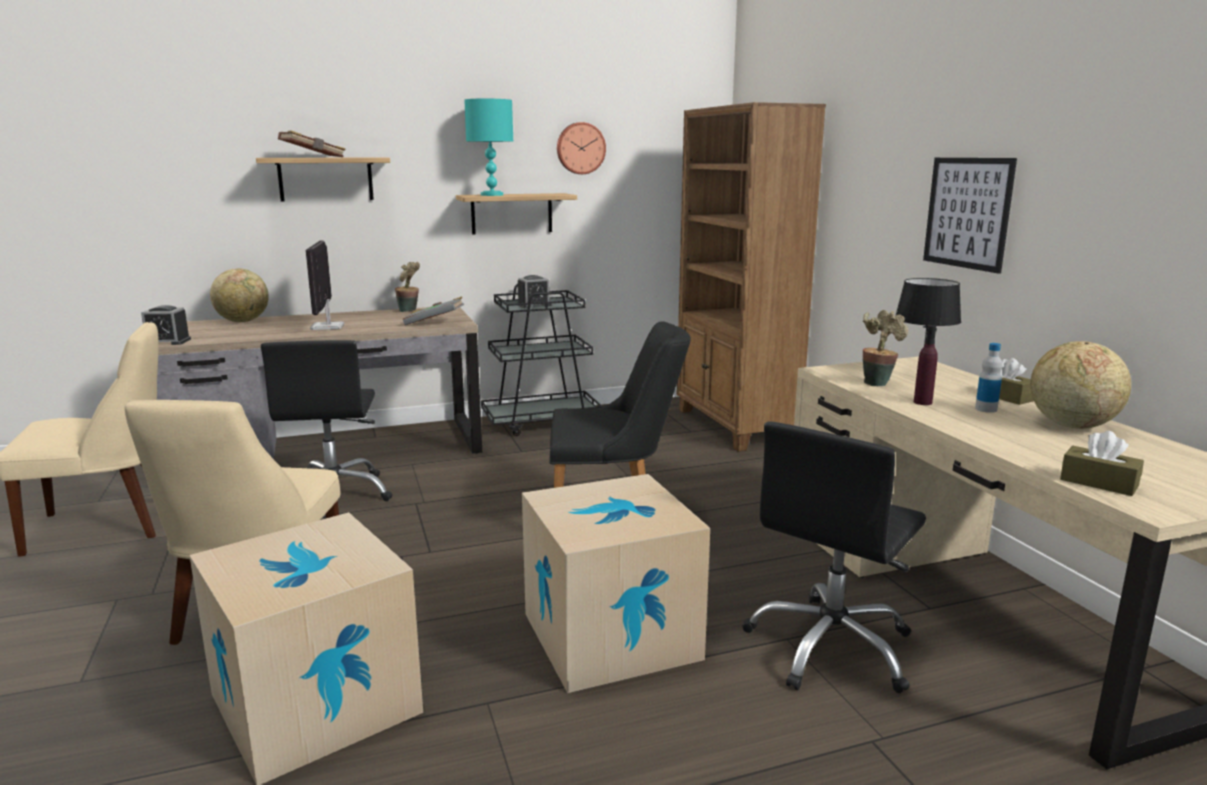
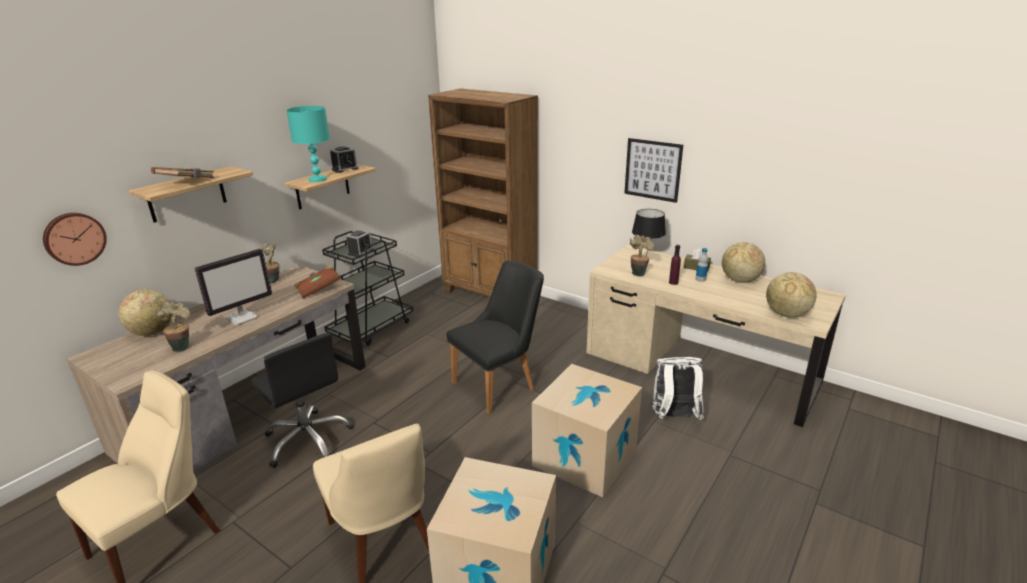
camera: 35 degrees left, 10 degrees up
alarm clock [141,305,191,345] -> alarm clock moved to [330,146,359,173]
monitor [306,241,344,330] -> monitor turned 90 degrees counterclockwise [195,249,272,325]
grey book [403,296,464,325] -> brown book [294,265,340,299]
wall clock [557,122,606,174] -> wall clock moved to [43,213,107,266]
black office chair [743,421,926,693] -> white backpack [651,357,704,420]
brown tissue box [1060,431,1144,496] -> globe [766,272,817,318]
none -> potted plant [154,302,190,352]

